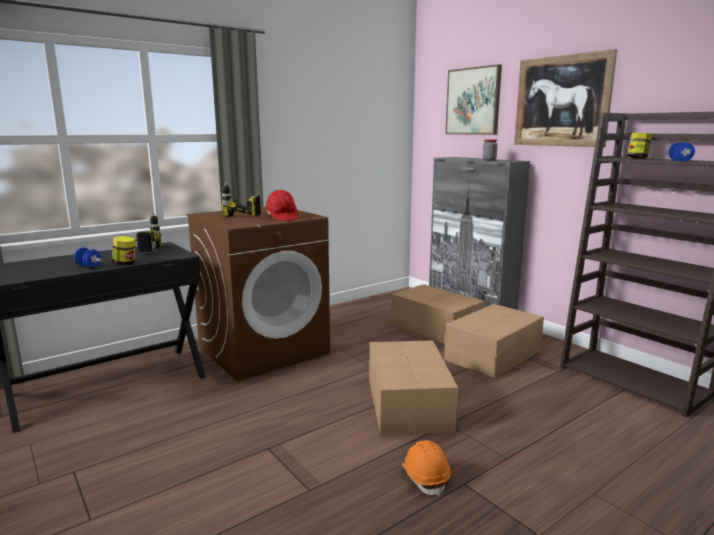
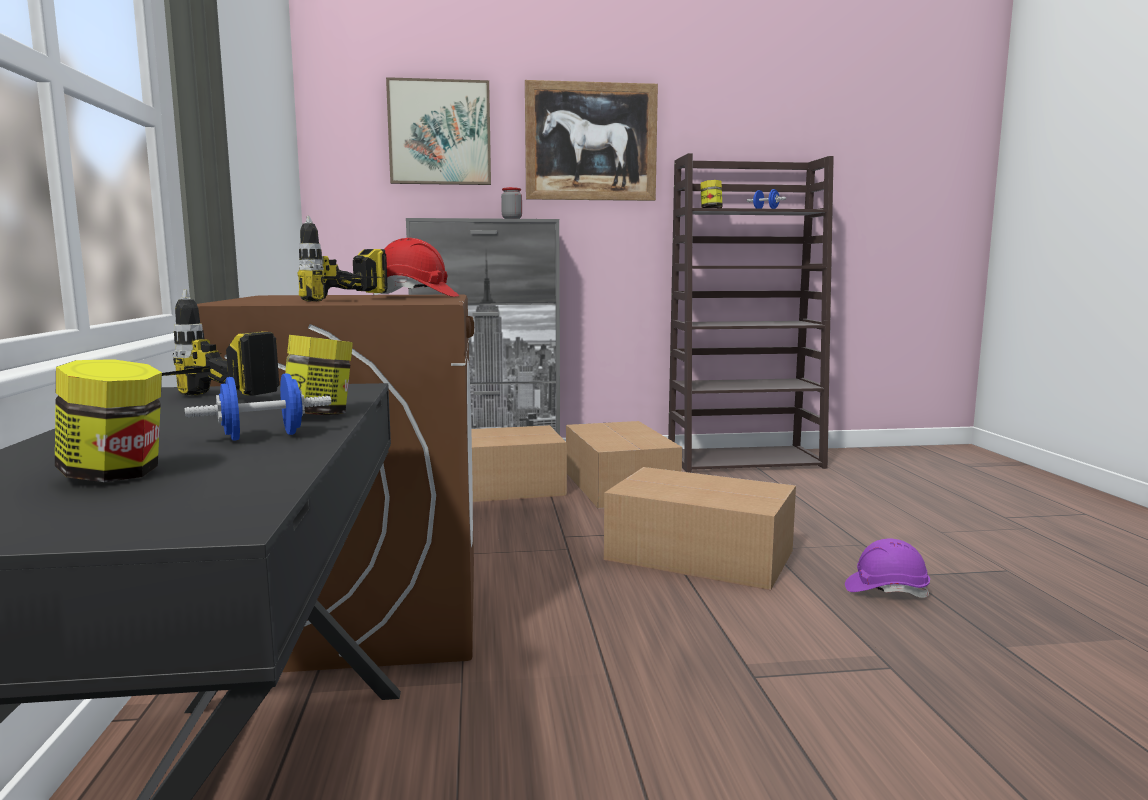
camera: 60 degrees left, 5 degrees down
orange hard hat [402,440,450,497] -> purple hard hat [845,539,930,598]
none -> jar [55,359,162,482]

